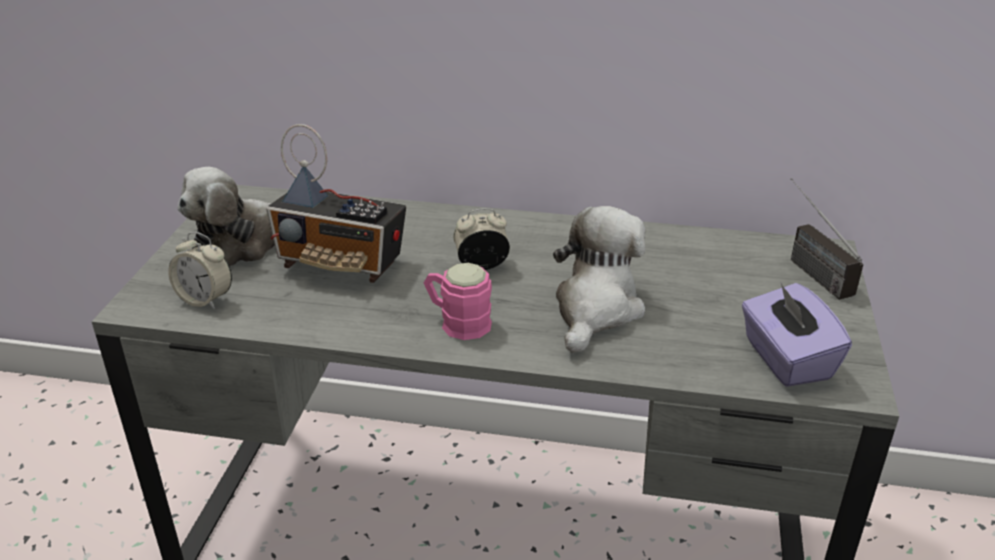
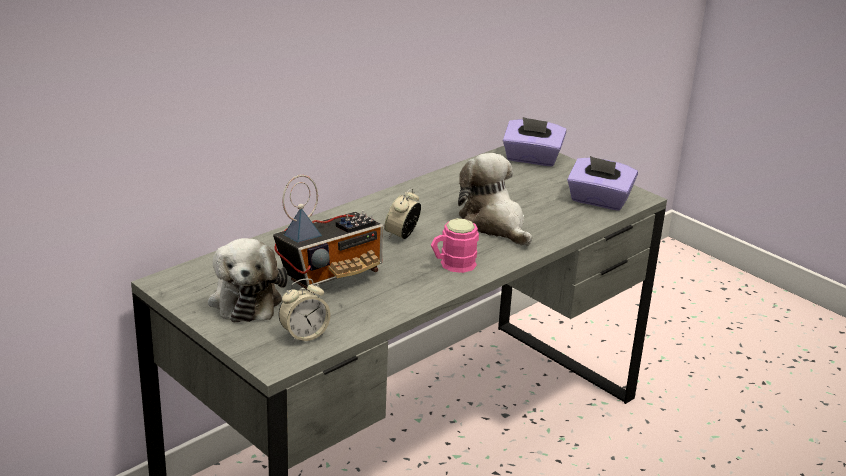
camera: 55 degrees left, 5 degrees down
radio [791,178,863,300] -> purple tissue box [503,117,567,167]

